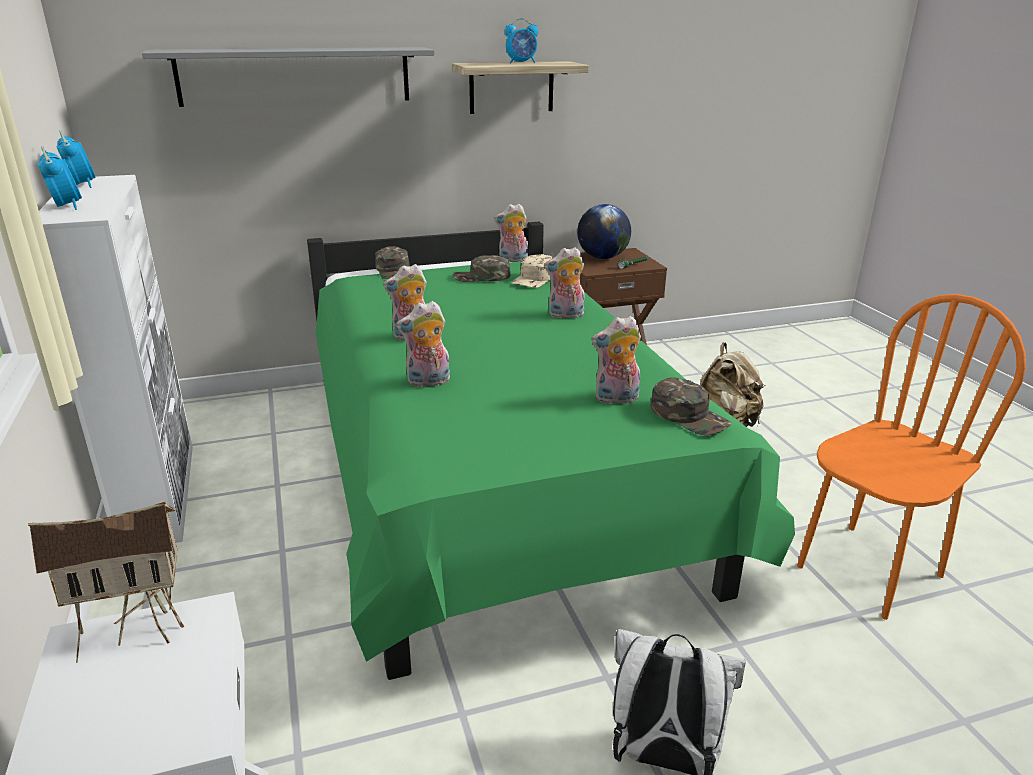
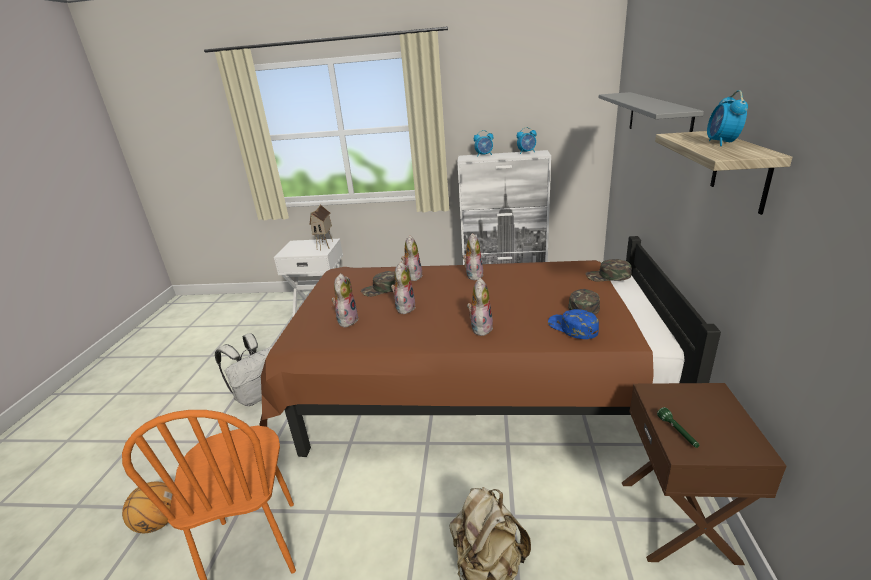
camera: 115 degrees right, 0 degrees up
green bed [307,221,795,680] -> brown bed [259,236,721,457]
plush toy [494,204,528,262] -> plush toy moved to [391,262,416,314]
beige cap [511,254,553,288] -> blue cap [548,309,599,339]
globe [577,204,631,259] -> none
green cap [651,377,731,435] -> green cap moved to [361,271,395,297]
none -> basketball [122,481,172,533]

